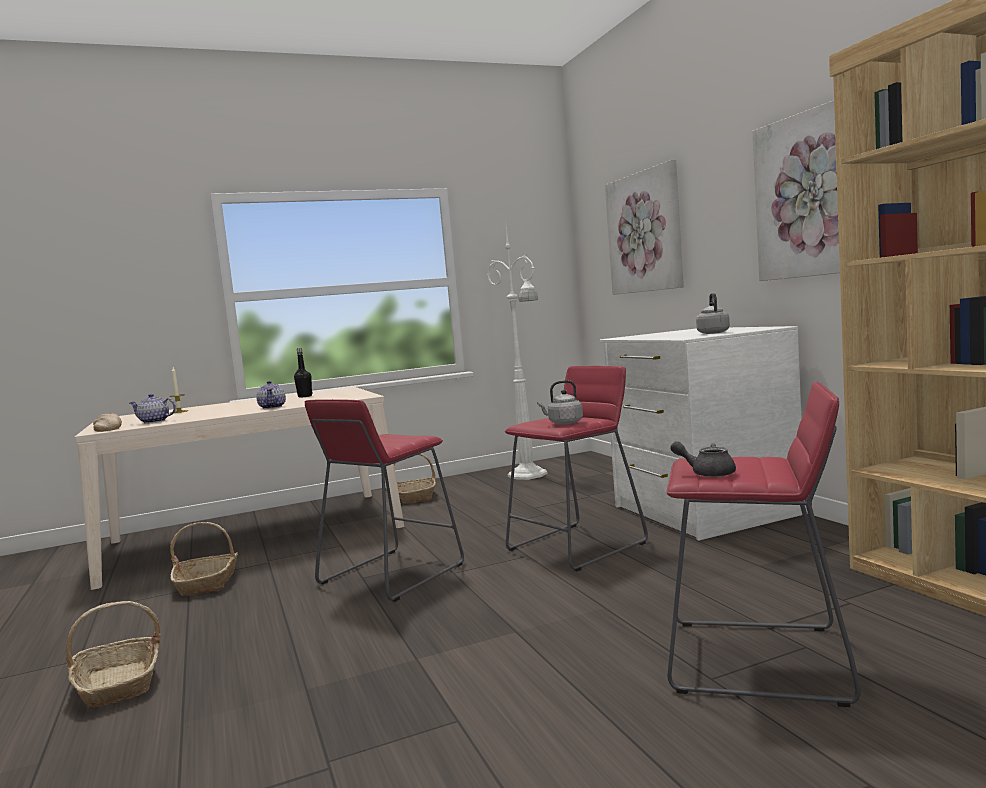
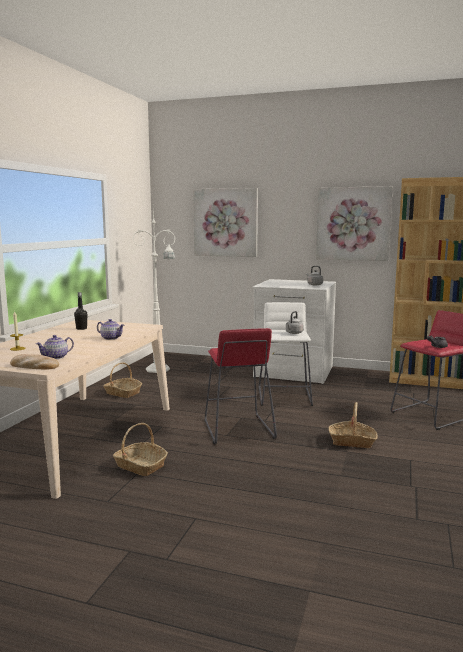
camera: 50 degrees left, 5 degrees up
basket [66,601,161,708] -> basket moved to [328,402,378,448]
red stool [505,366,648,572] -> white stool [258,302,313,406]

